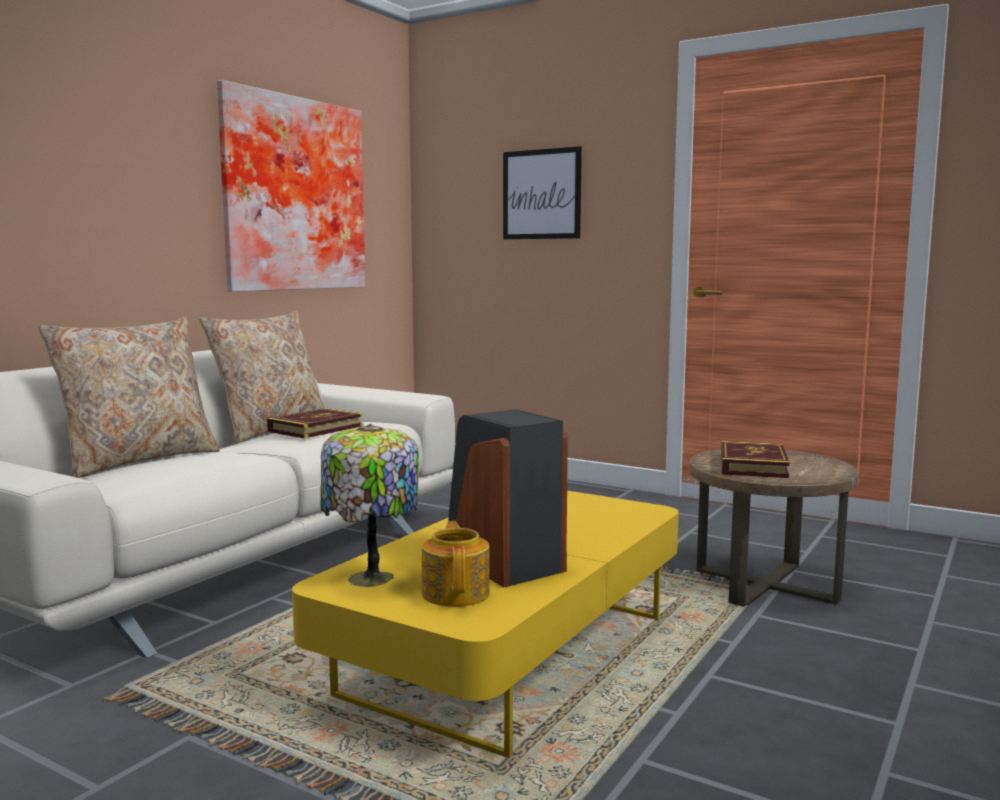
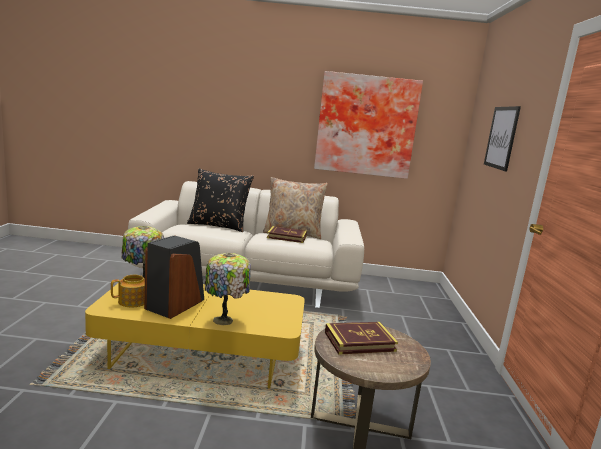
camera: 60 degrees right, 5 degrees up
beige pillow [38,317,220,478] -> black pillow [187,169,254,232]
none -> table lamp [205,253,251,325]

